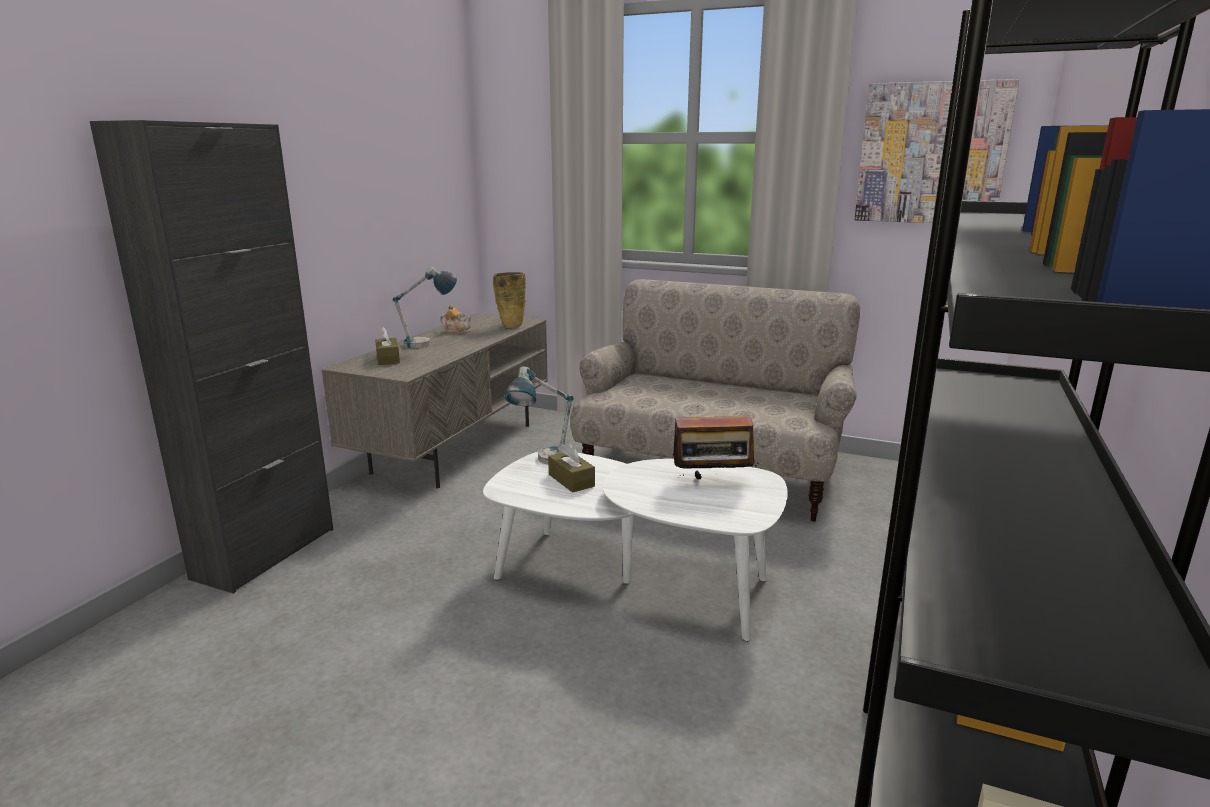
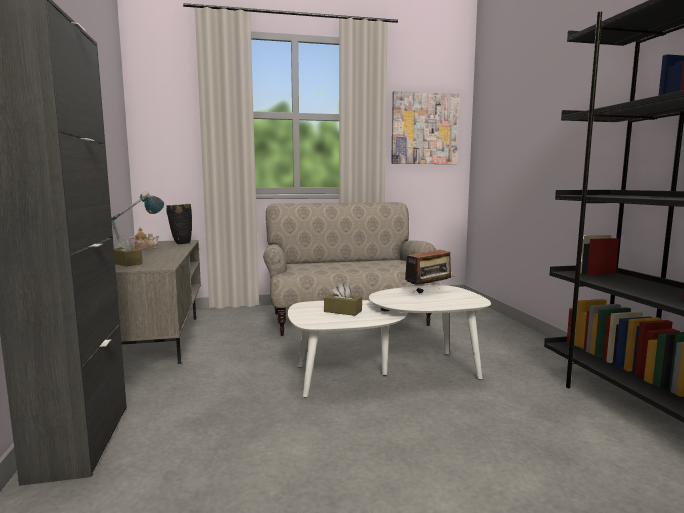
camera: 35 degrees left, 10 degrees down
beige vase [493,272,526,328] -> black vase [166,204,192,244]
table lamp [505,366,574,465] -> none

